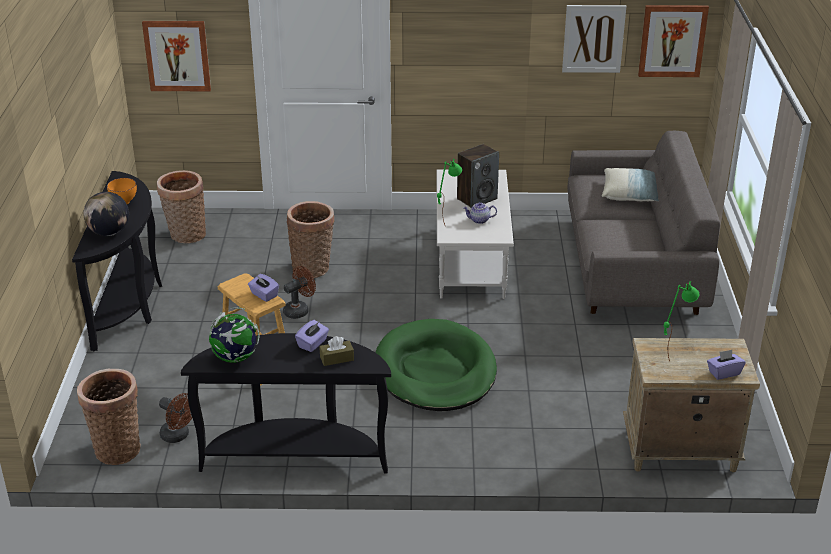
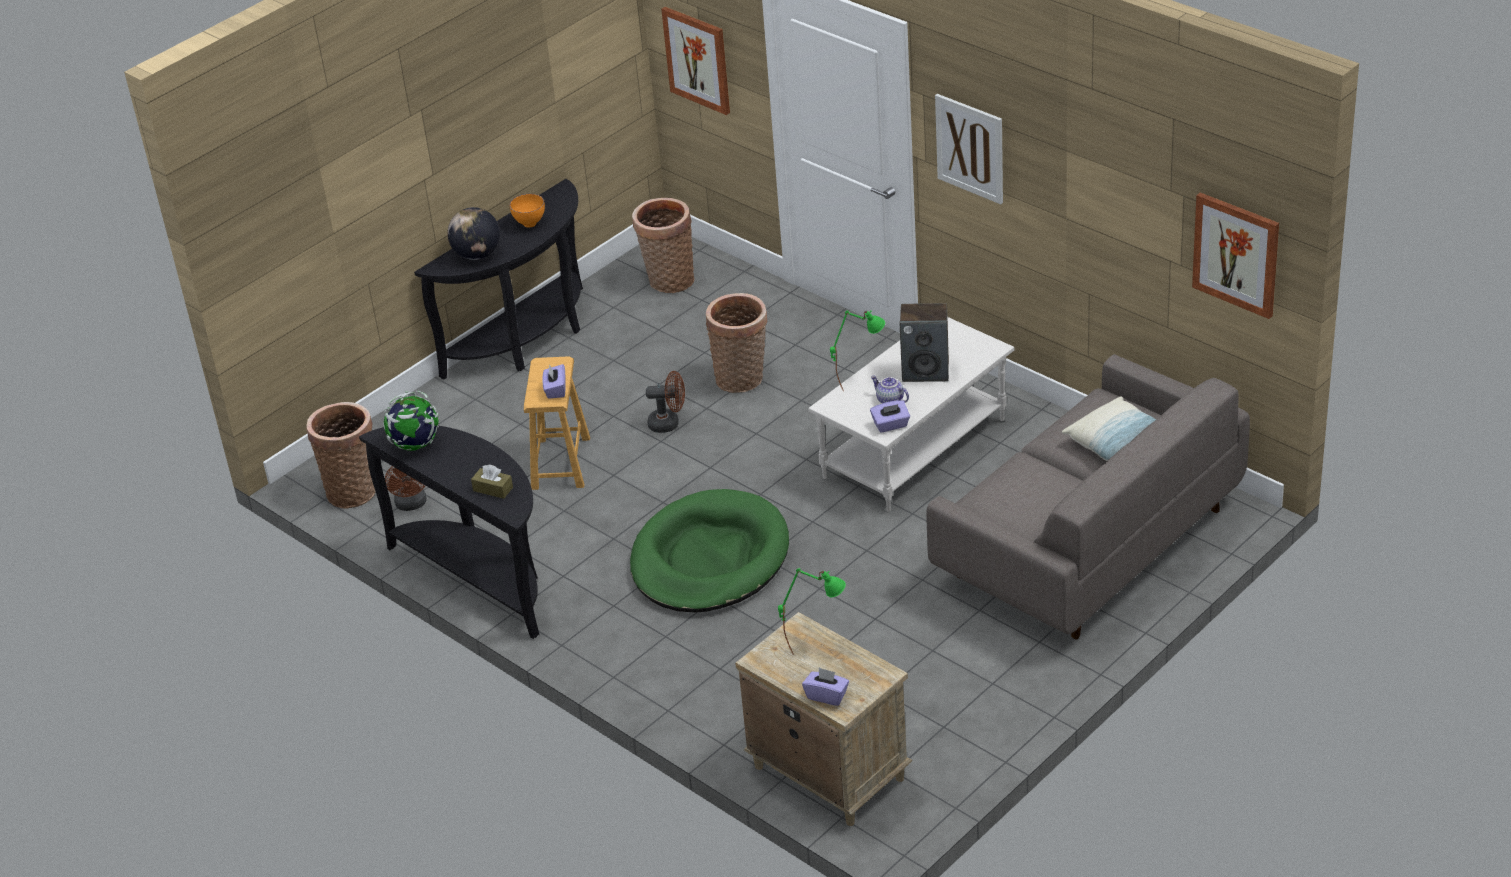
camera: 45 degrees right, 5 degrees up
purple tissue box [295,320,329,352] -> purple tissue box moved to [870,400,910,433]
picture [562,5,626,73] -> picture moved to [935,94,1003,204]

